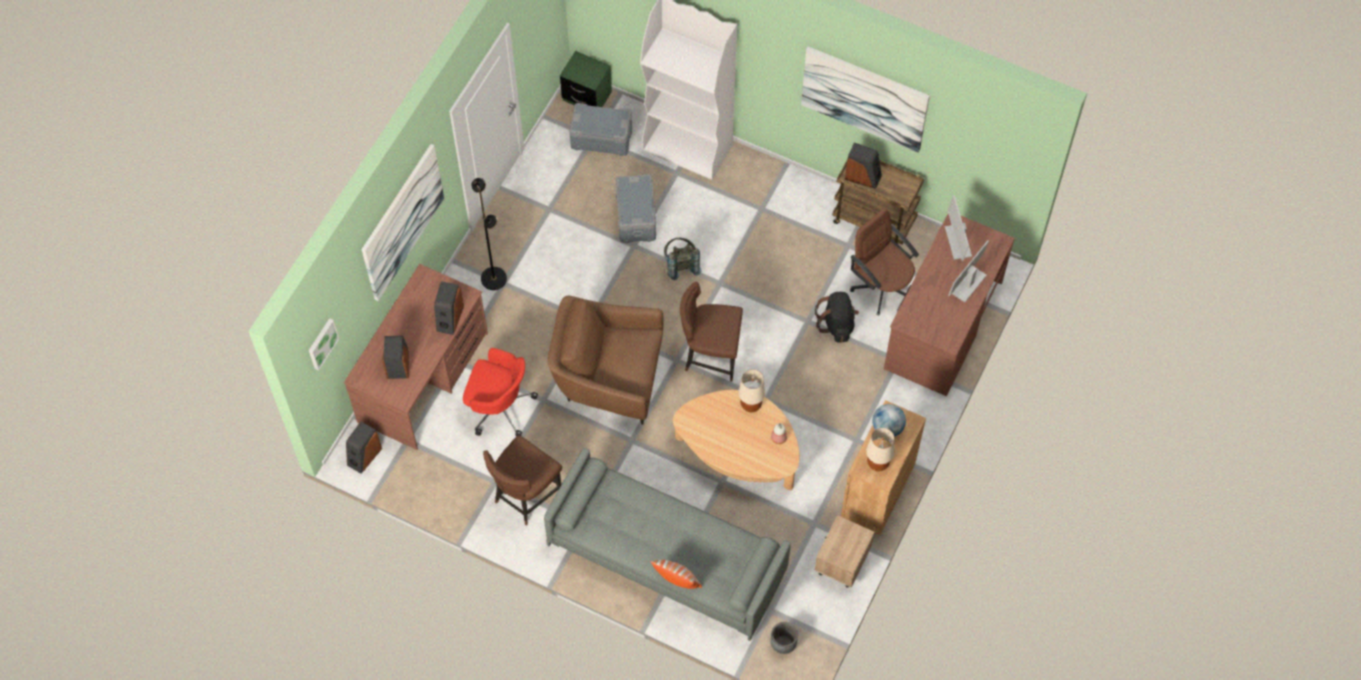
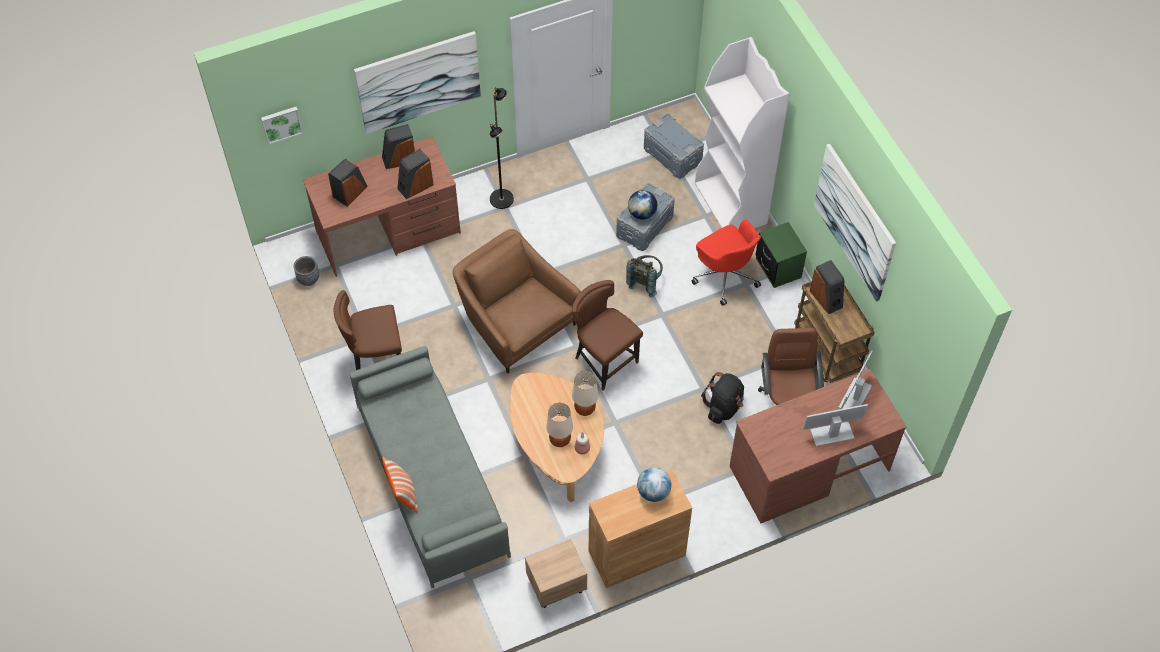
camera: 40 degrees right, 5 degrees down
speaker [346,422,382,473] -> speaker moved to [382,124,415,169]
red office chair [463,348,538,436] -> red office chair moved to [692,220,761,306]
green nightstand [560,51,612,107] -> green nightstand moved to [756,222,807,288]
grey planter [771,622,798,654] -> grey planter moved to [294,256,320,286]
beige table lamp [866,428,895,471] -> beige table lamp moved to [546,403,573,447]
none -> globe [628,190,657,220]

